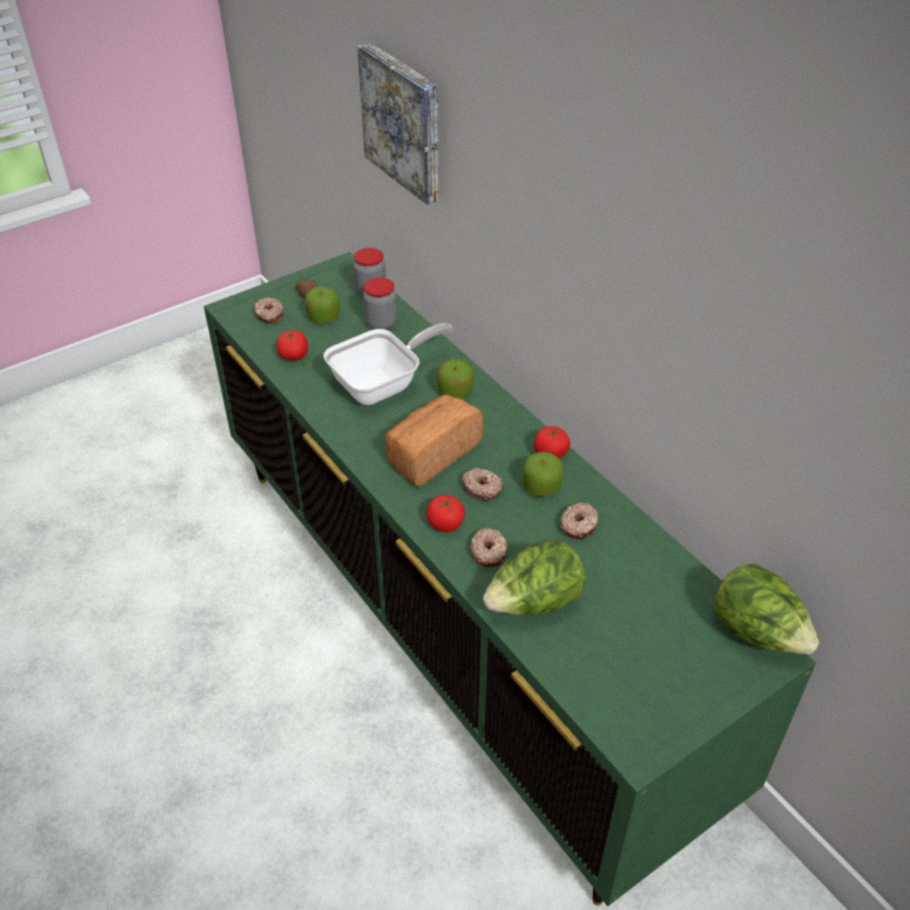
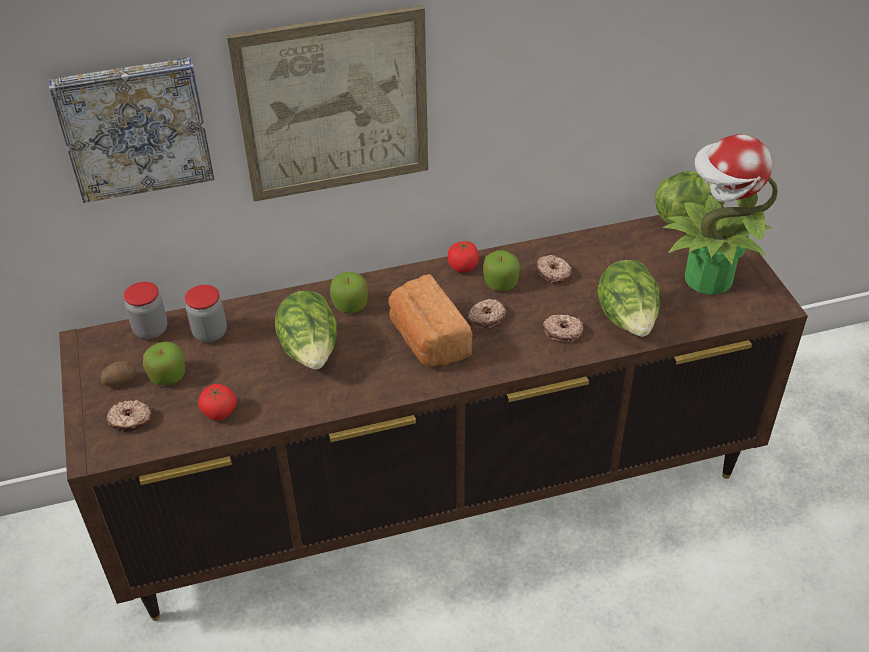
camera: 70 degrees left, 0 degrees up
green cabinet [204,252,816,906] -> brown cabinet [59,206,808,621]
frying pan [323,323,453,405] -> lettuce [275,291,337,370]
tomato [426,495,465,532] -> none
none -> picture [226,5,428,202]
none -> potted plant [663,134,778,295]

